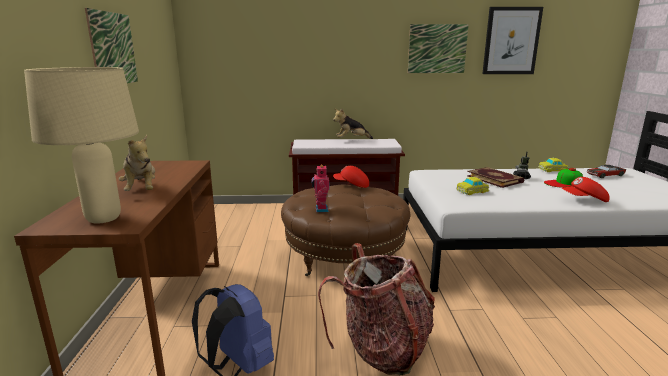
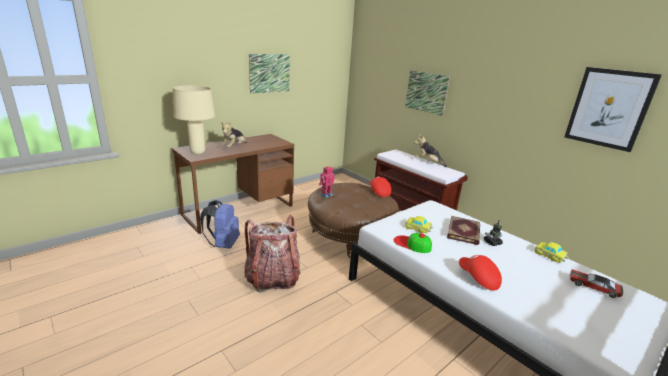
camera: 50 degrees right, 5 degrees up
picture [408,24,469,73] -> picture moved to [405,70,450,116]
cap [544,168,583,187] -> cap moved to [394,233,432,253]

